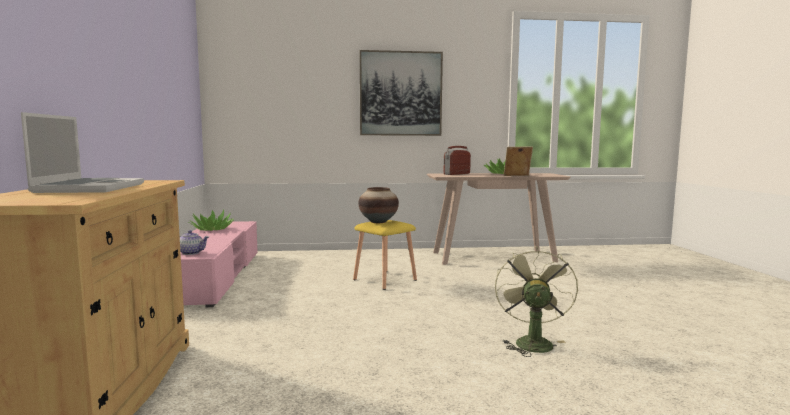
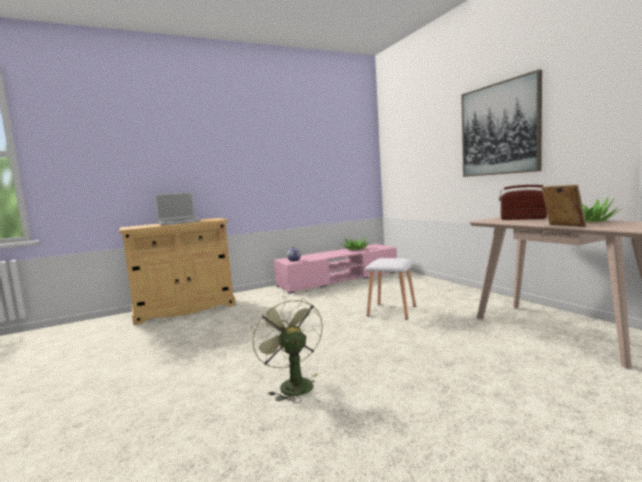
camera: 70 degrees right, 0 degrees up
yellow stool [353,220,417,290] -> white stool [365,258,416,320]
vase [358,187,399,223] -> none
green fan [495,246,578,357] -> green fan turned 105 degrees counterclockwise [251,296,323,403]

